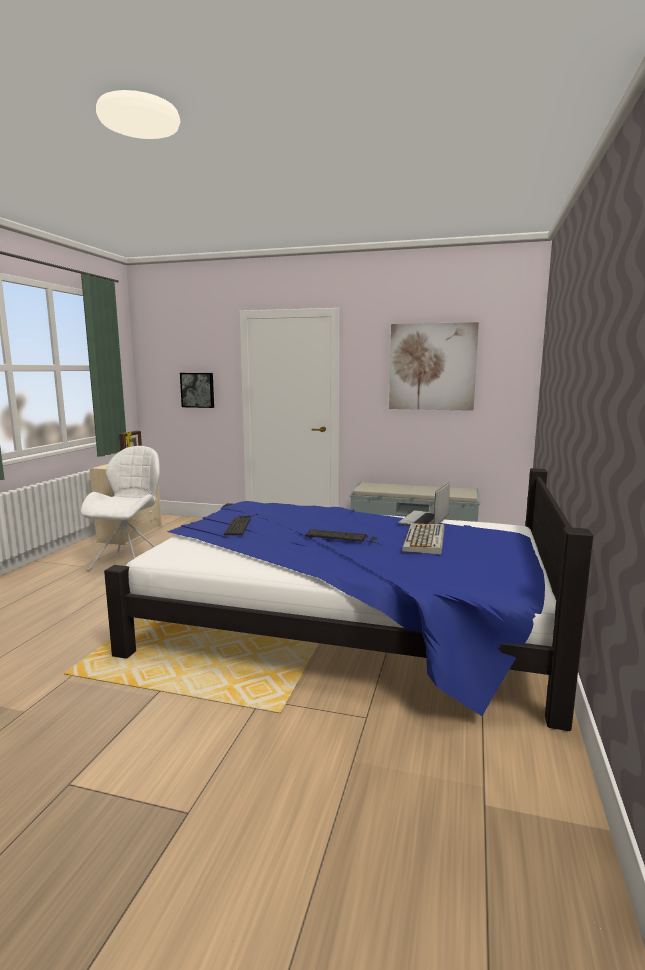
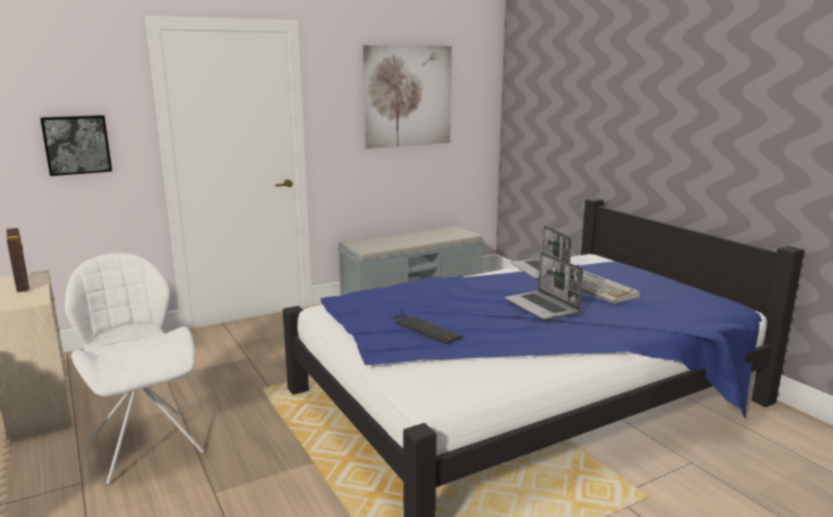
camera: 45 degrees left, 5 degrees up
keyboard [305,529,381,545] -> laptop [505,252,583,320]

